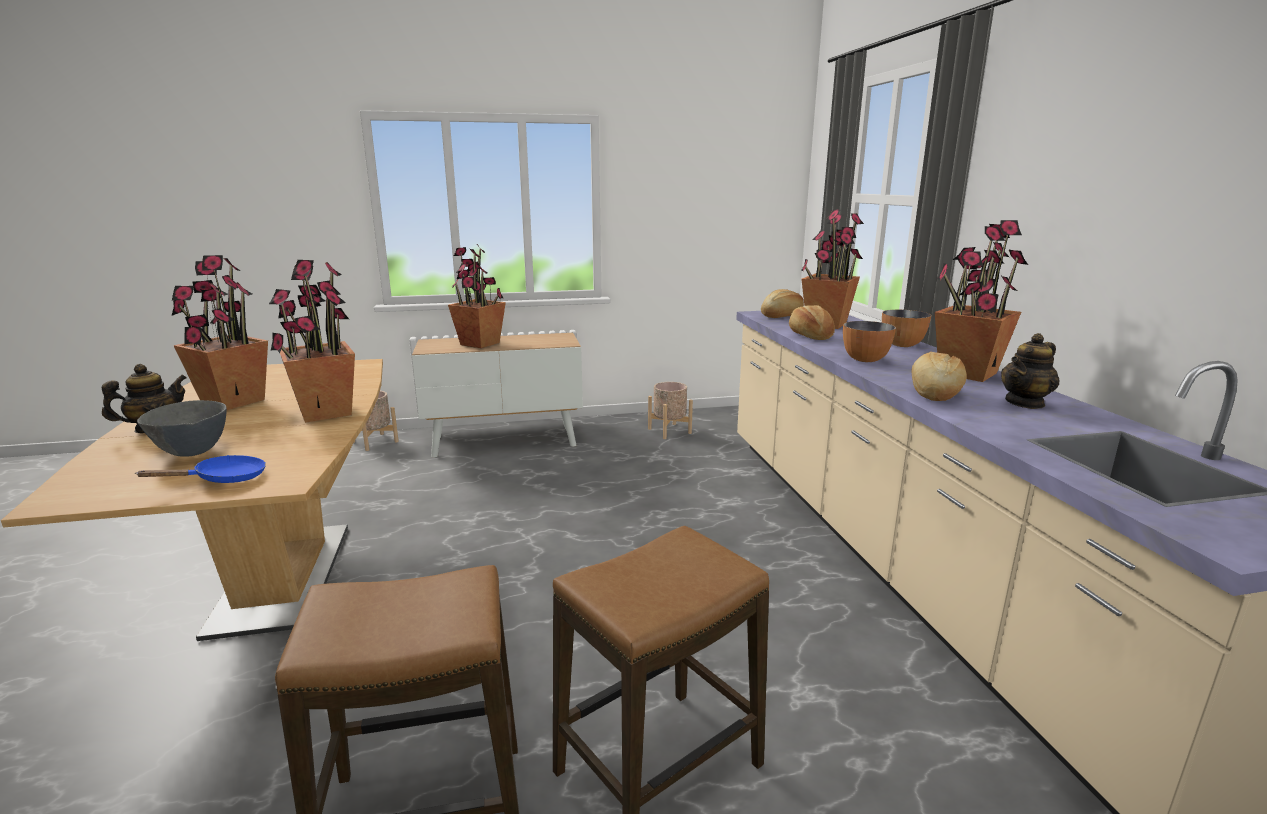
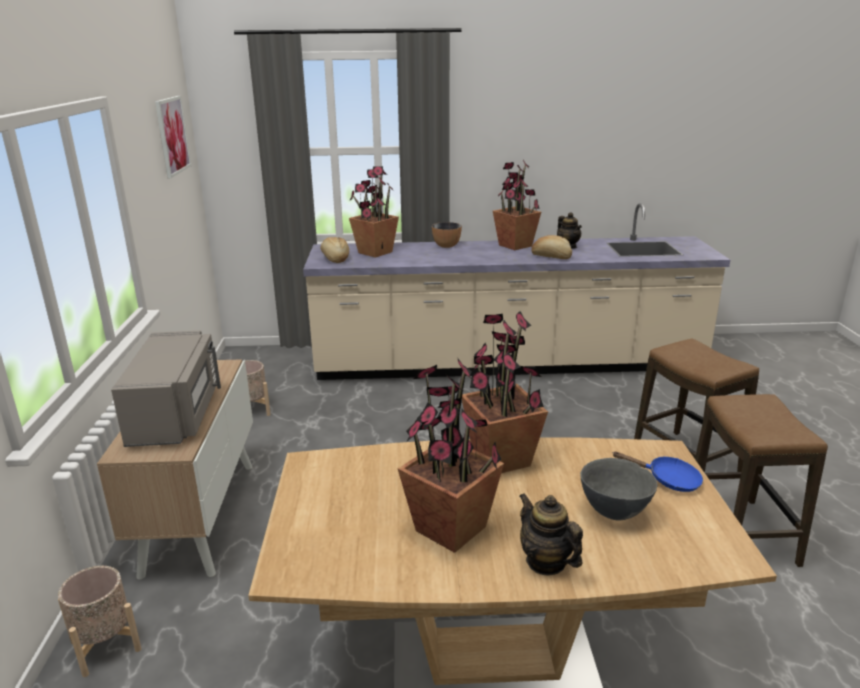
camera: 80 degrees left, 5 degrees up
blue frying pan [135,455,266,483] -> blue frying pan turned 135 degrees clockwise [612,451,703,492]
potted plant [448,244,506,348] -> grey microwave [111,331,221,447]
bread [789,305,835,340] -> none
bowl [843,321,896,362] -> none
none -> picture [155,96,191,178]

